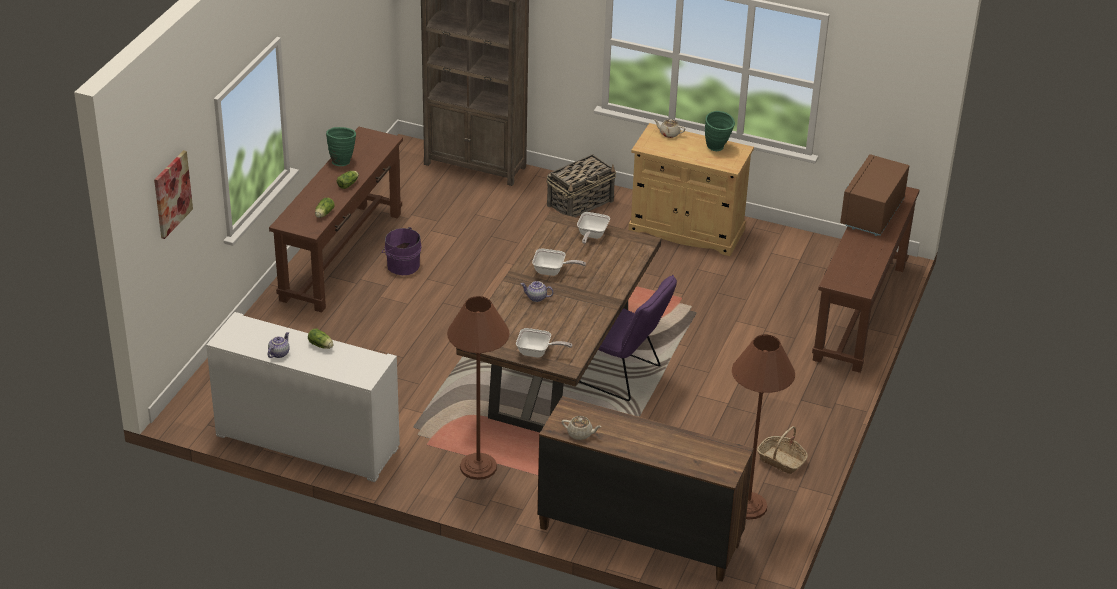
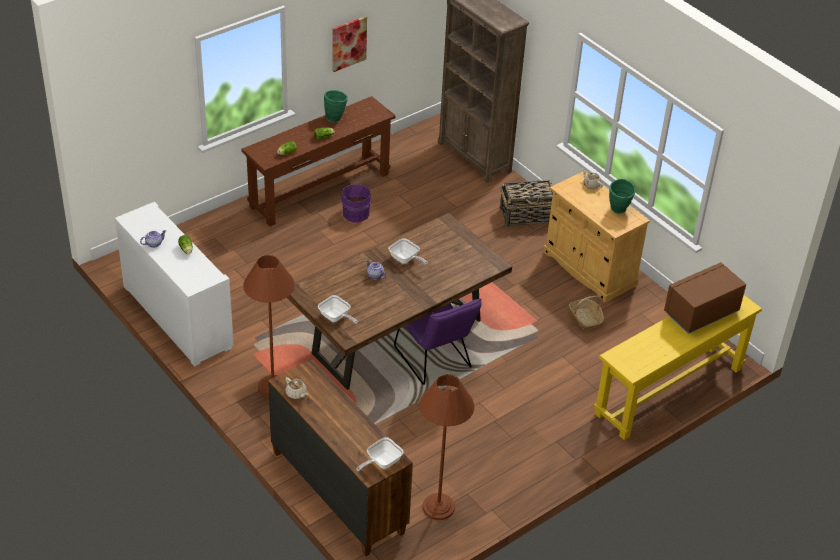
camera: 30 degrees right, 5 degrees up
picture [154,150,193,239] -> picture moved to [332,16,367,72]
frying pan [577,212,610,244] -> frying pan moved to [356,437,404,472]
basket [757,426,808,474] -> basket moved to [569,296,604,329]
brown console table [812,187,920,373] -> yellow console table [594,295,762,440]

